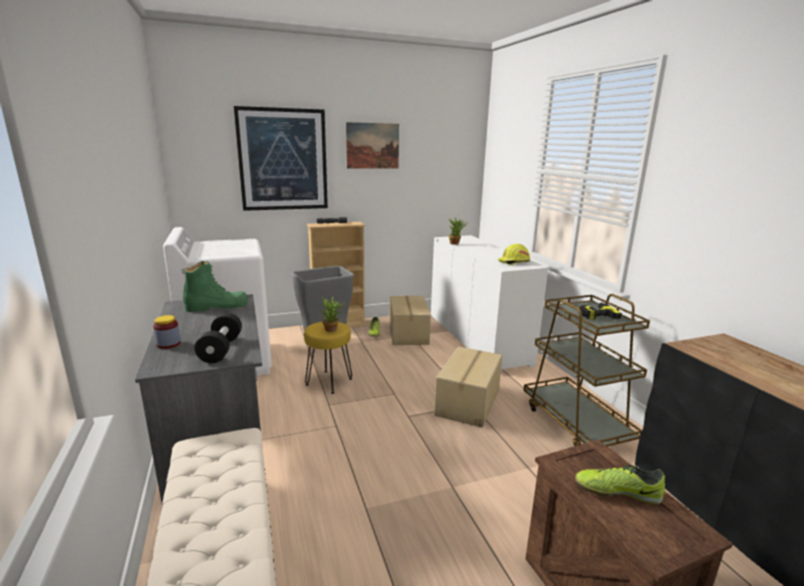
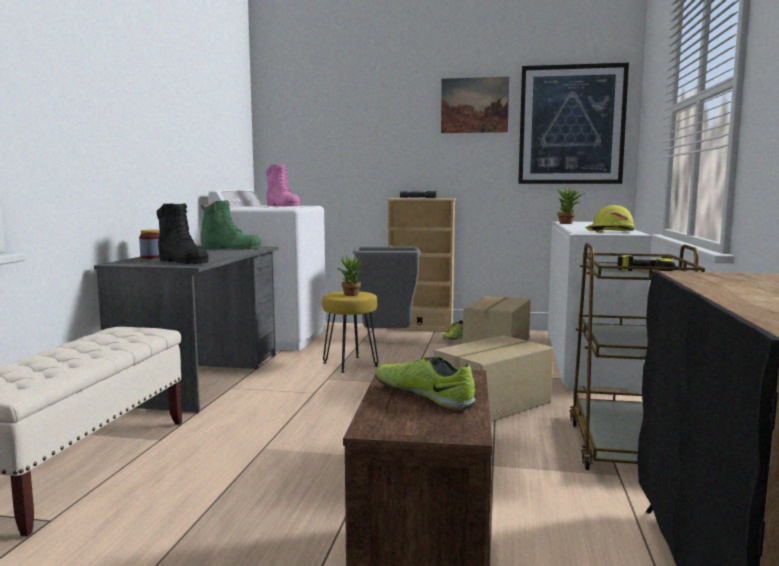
camera: 30 degrees right, 10 degrees down
black dumbbell [195,313,242,363] -> black boot [156,203,209,264]
picture [234,106,328,211] -> picture moved to [518,63,629,184]
none -> pink boot [266,164,300,206]

